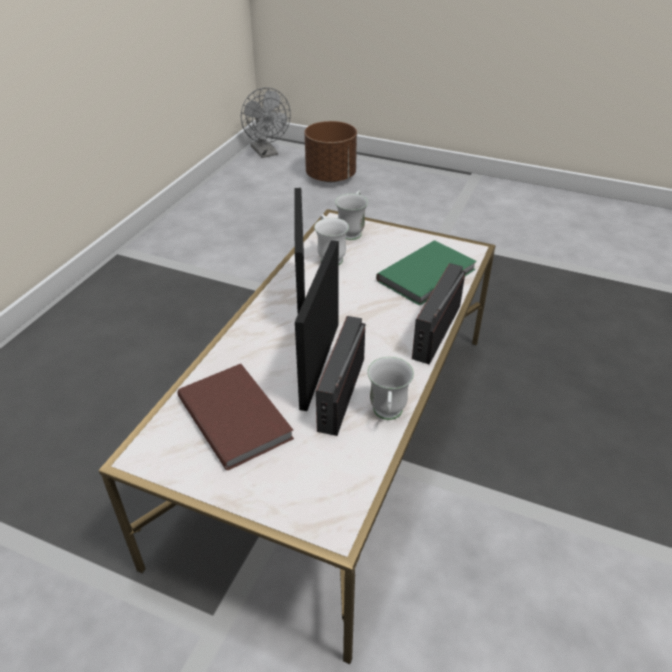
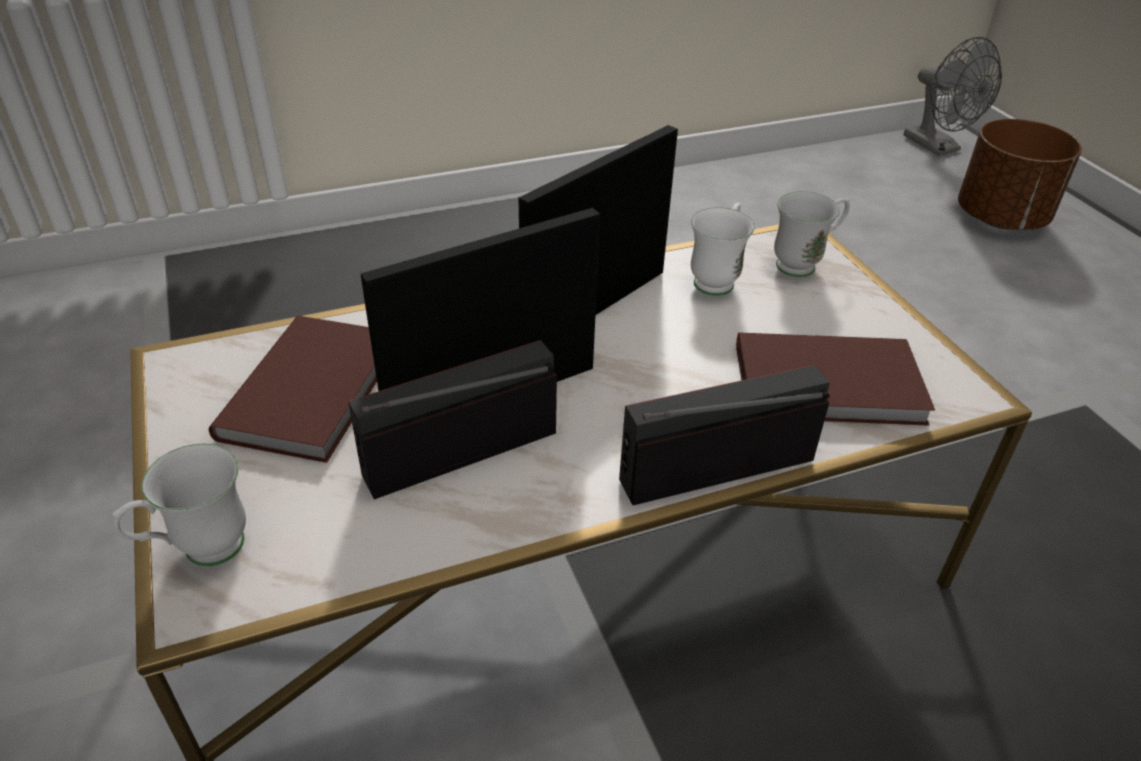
camera: 45 degrees right, 0 degrees up
grey fan [241,87,291,158] -> grey fan turned 45 degrees counterclockwise [904,37,1002,156]
white mug [367,357,414,420] -> white mug moved to [112,444,246,566]
green book [376,240,477,306] -> brown book [736,332,935,426]

